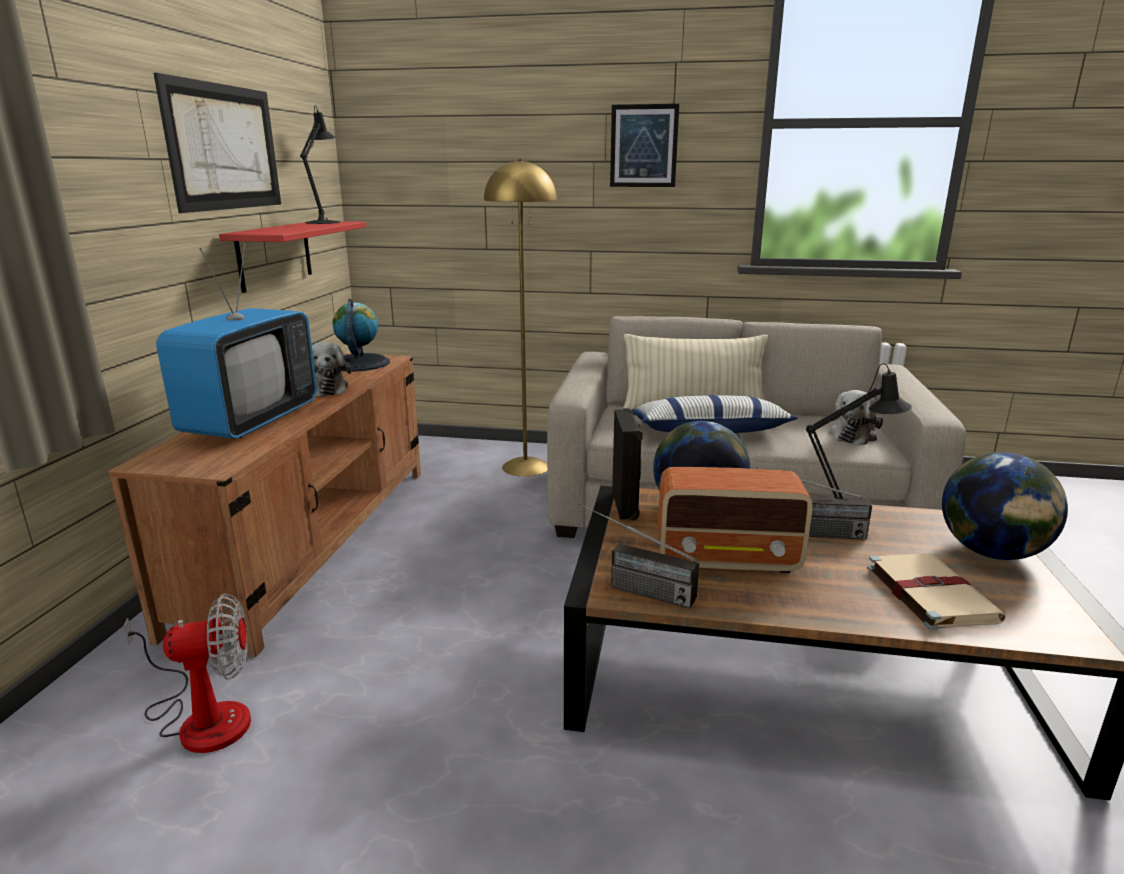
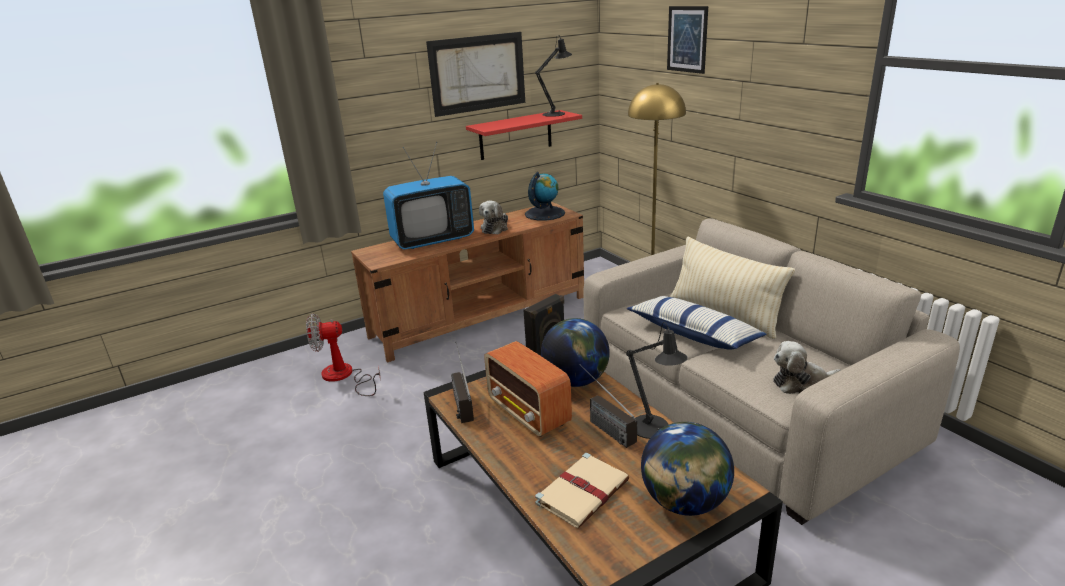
camera: 50 degrees right, 5 degrees up
fan [123,594,251,753] -> fan turned 135 degrees clockwise [306,313,381,396]
picture [610,104,679,187] -> picture moved to [667,6,708,74]

